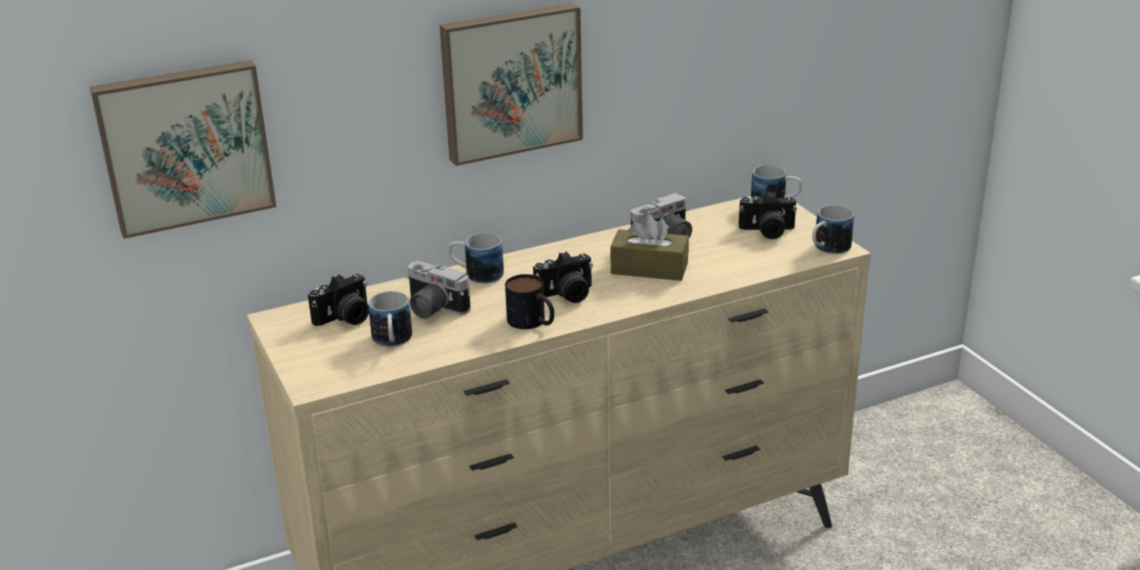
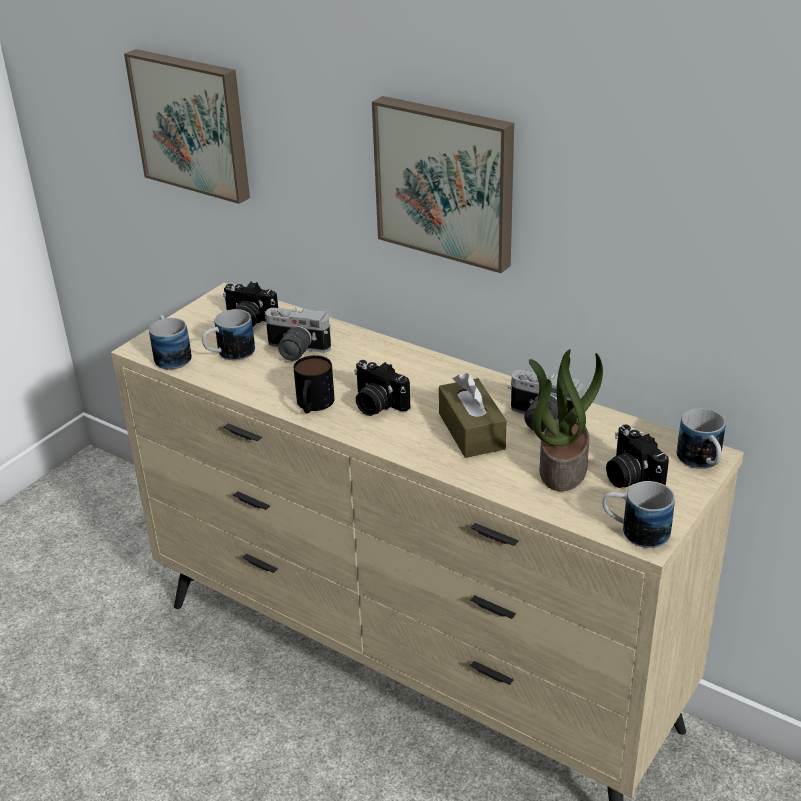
camera: 60 degrees right, 5 degrees up
camera [406,261,471,319] -> camera turned 75 degrees counterclockwise [263,308,331,361]
mug [448,233,504,284] -> mug moved to [149,315,192,370]
none -> potted plant [529,349,603,491]

